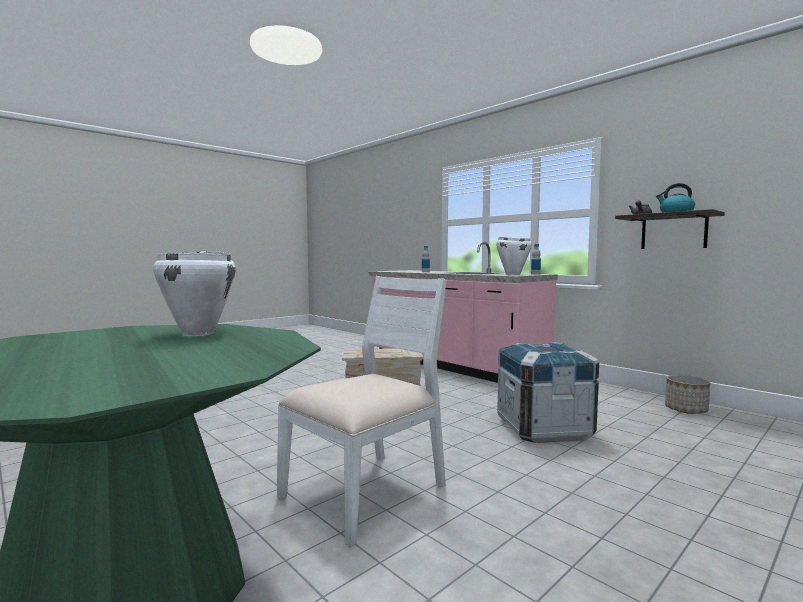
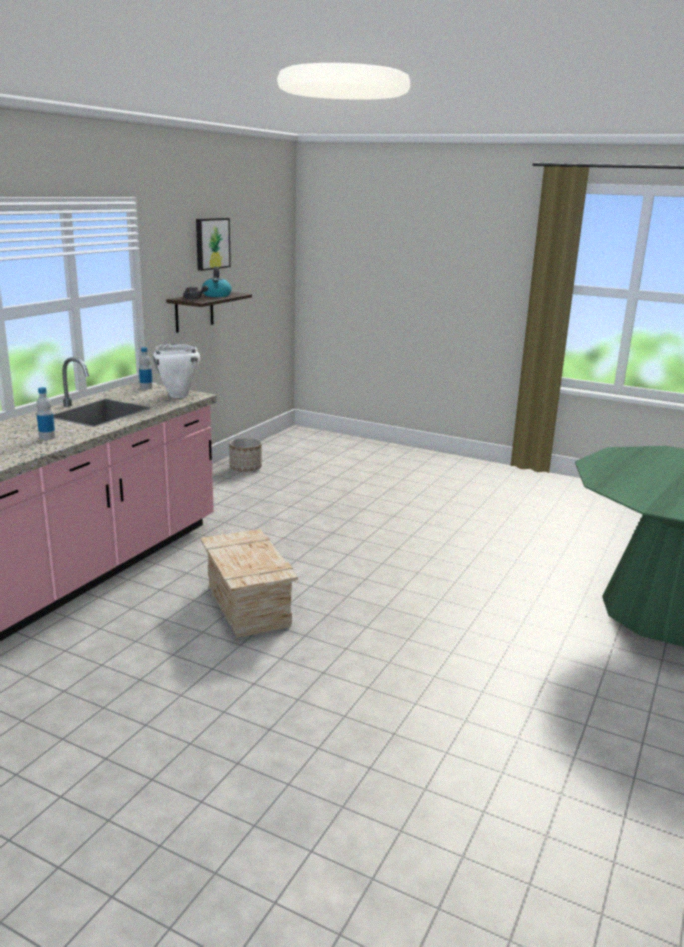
camera: 110 degrees left, 15 degrees up
white cooking pot [153,251,236,336] -> none
white chair [277,276,447,547] -> none
crate [497,342,599,443] -> none
none -> picture [196,218,231,271]

